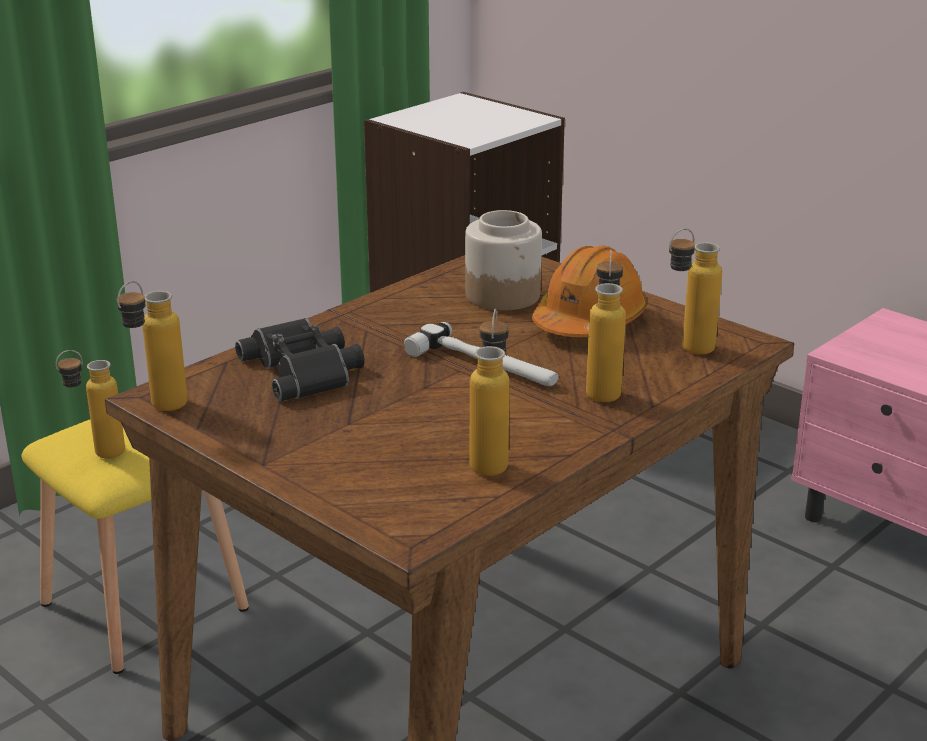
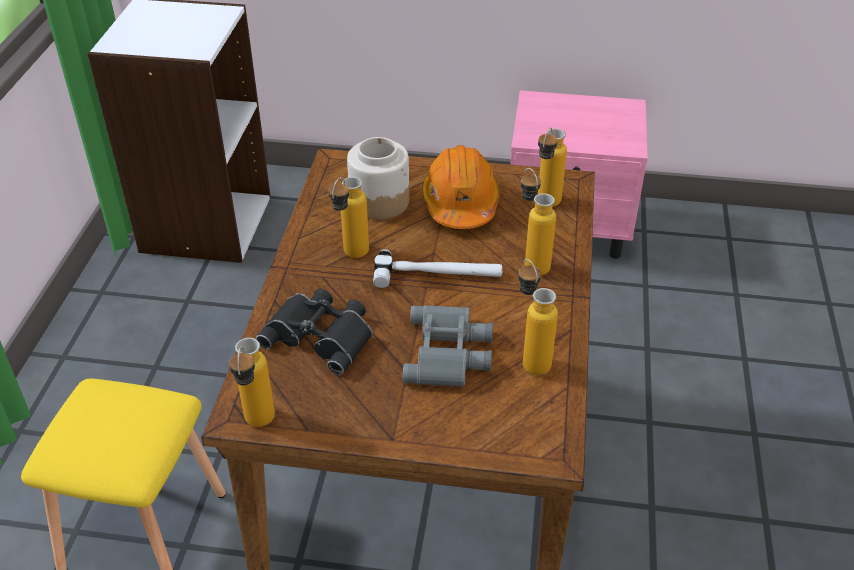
camera: 35 degrees left, 15 degrees up
bottle [56,350,125,458] -> bottle moved to [329,177,369,258]
none -> grey binoculars [403,305,493,387]

